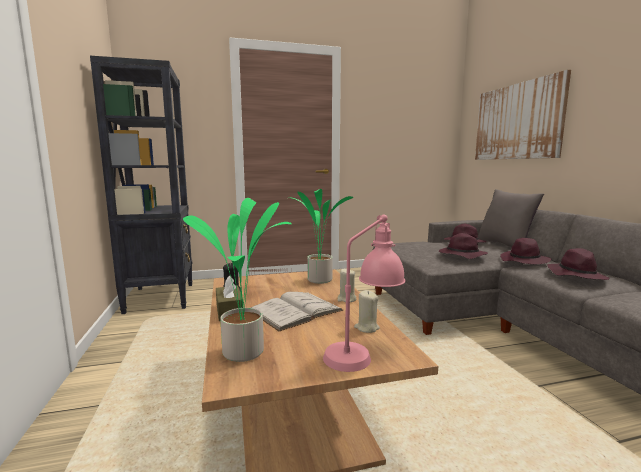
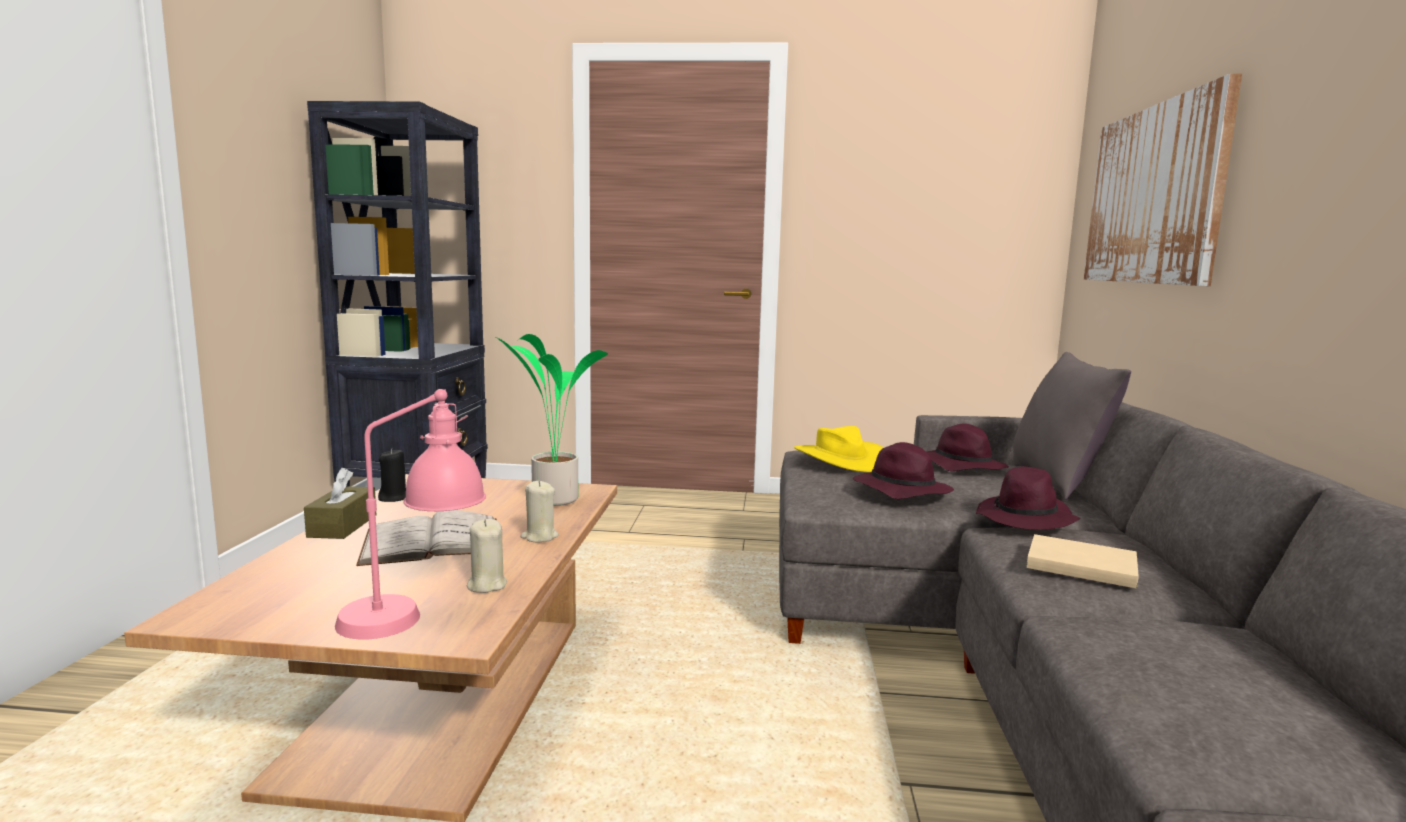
camera: 20 degrees right, 0 degrees up
potted plant [183,198,292,362] -> none
purple hat [547,248,610,280] -> beige book [1026,534,1139,589]
none -> yellow hat [794,426,884,472]

